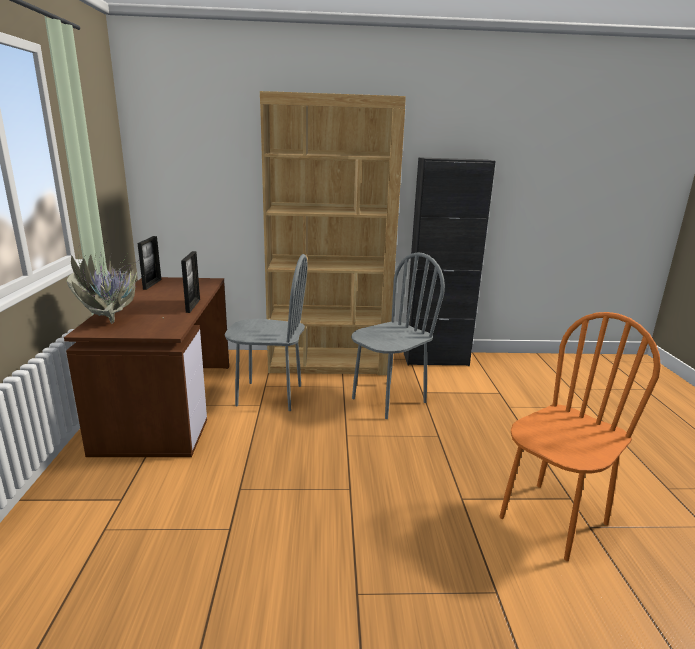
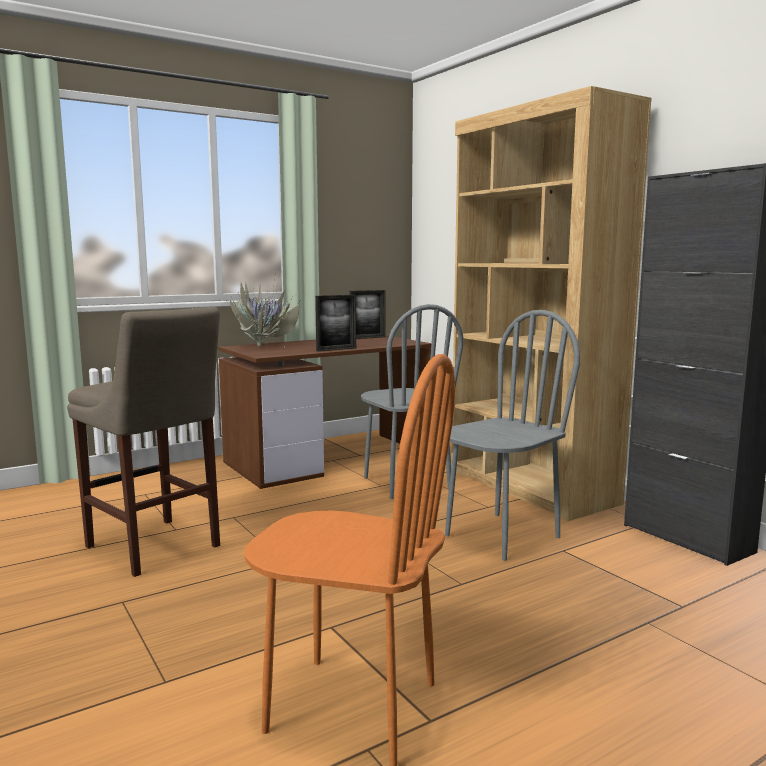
camera: 60 degrees right, 10 degrees down
grey chair [351,252,445,419] -> grey chair turned 60 degrees counterclockwise [445,310,580,561]
none -> beige stool [67,307,220,577]

